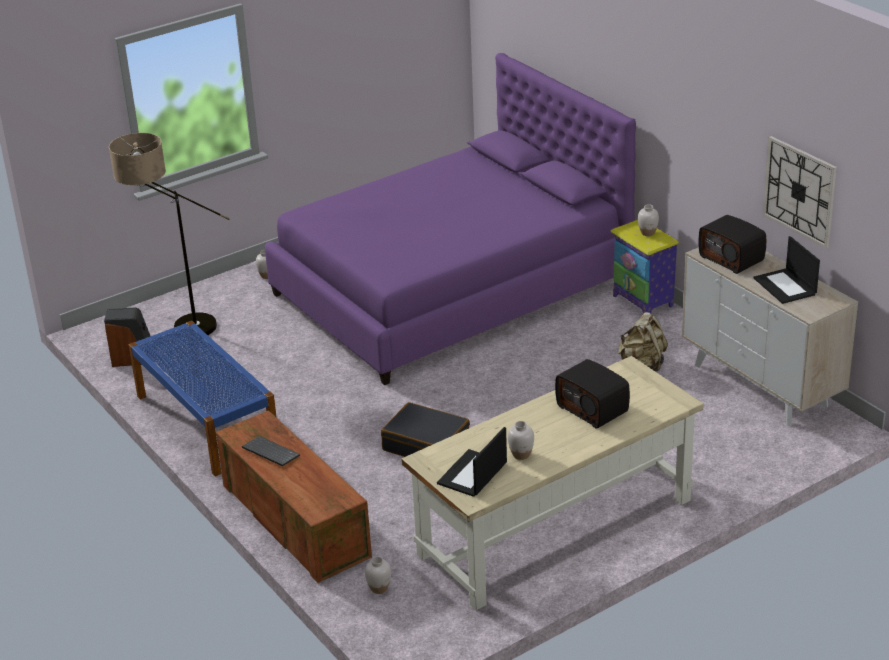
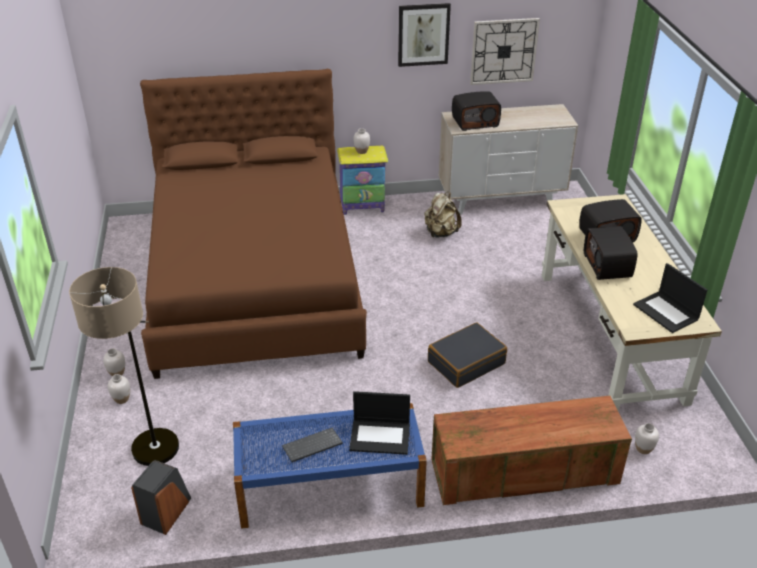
camera: 65 degrees left, 5 degrees up
keyboard [242,436,300,466] -> keyboard moved to [282,427,343,462]
purple bed [265,53,636,385] -> brown bed [140,69,367,379]
white vase [508,421,534,460] -> white vase moved to [108,374,130,404]
laptop [754,236,820,304] -> laptop moved to [349,391,410,455]
none -> picture [398,3,451,67]
none -> radio [584,226,638,280]

